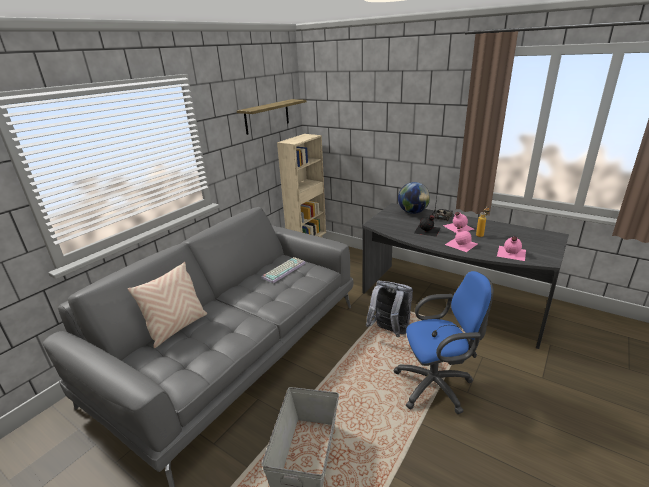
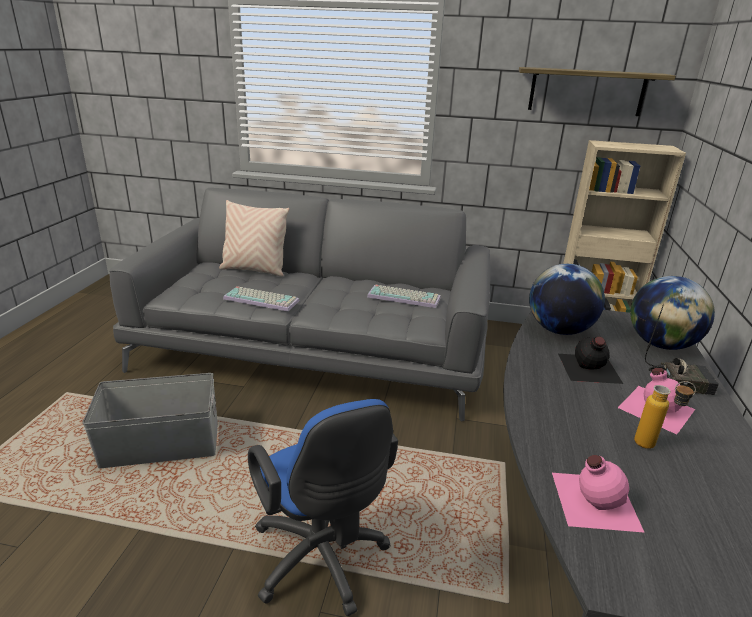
camera: 65 degrees right, 0 degrees up
grey backpack [366,280,413,337] -> none
pink bottle [445,226,478,252] -> none
none -> keyboard [223,286,300,311]
none -> globe [529,264,605,335]

